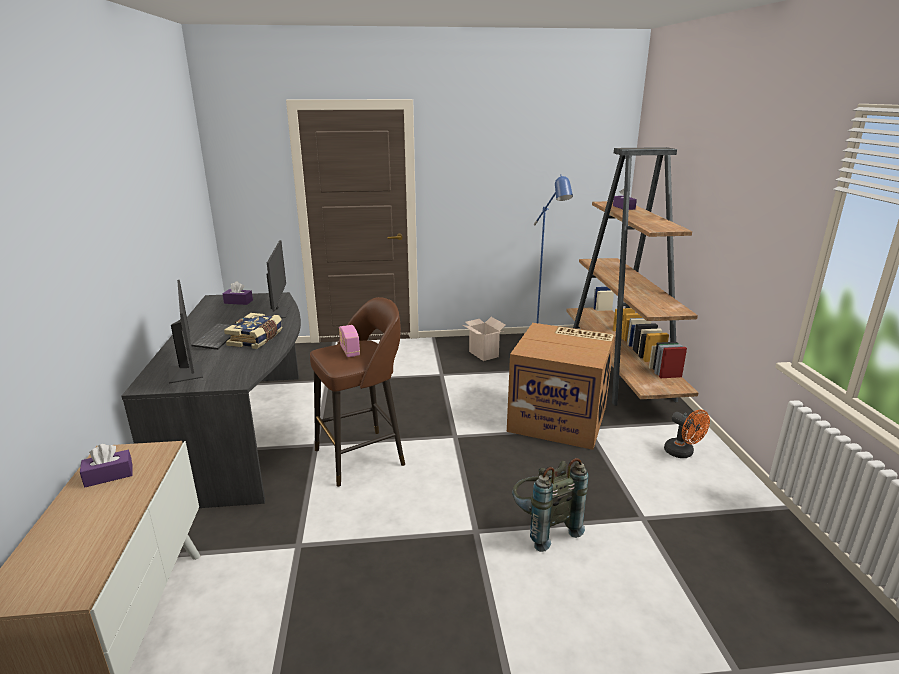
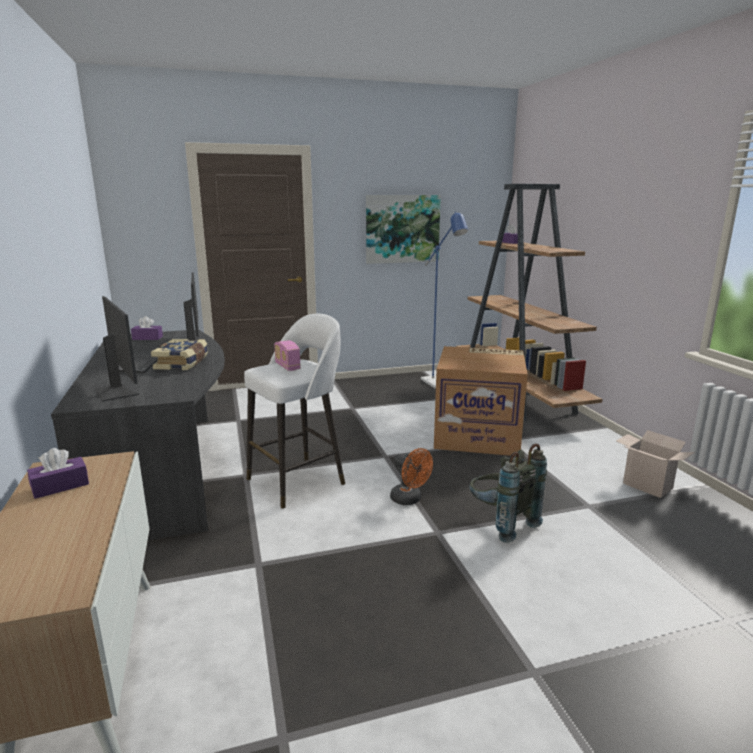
camera: 10 degrees left, 5 degrees down
brown stool [310,297,405,487] -> white stool [244,314,345,509]
cardboard box [463,317,506,361] -> cardboard box moved to [616,430,695,498]
orange fan [664,410,710,458] -> orange fan moved to [390,448,433,505]
none -> picture [366,195,441,264]

